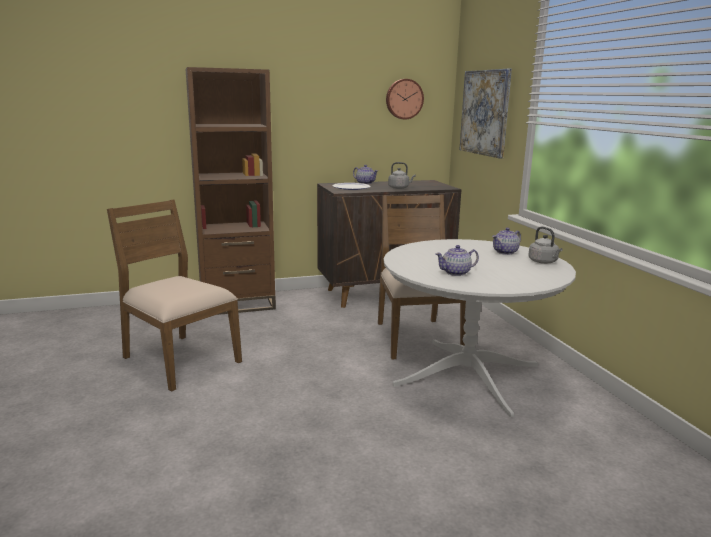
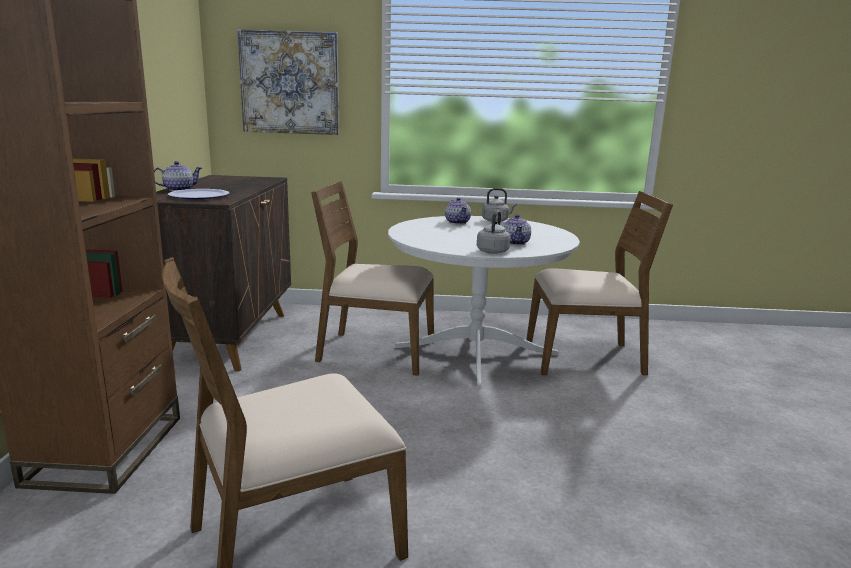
camera: 70 degrees left, 0 degrees up
wall clock [386,79,424,119] -> none
grey kettle [388,162,416,189] -> grey kettle moved to [477,211,511,254]
none -> brown chair [526,191,673,375]

